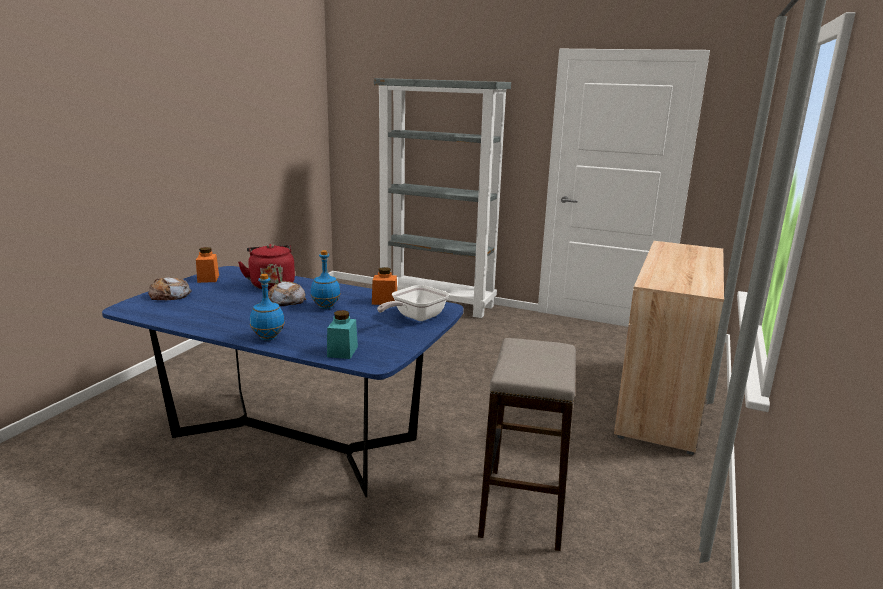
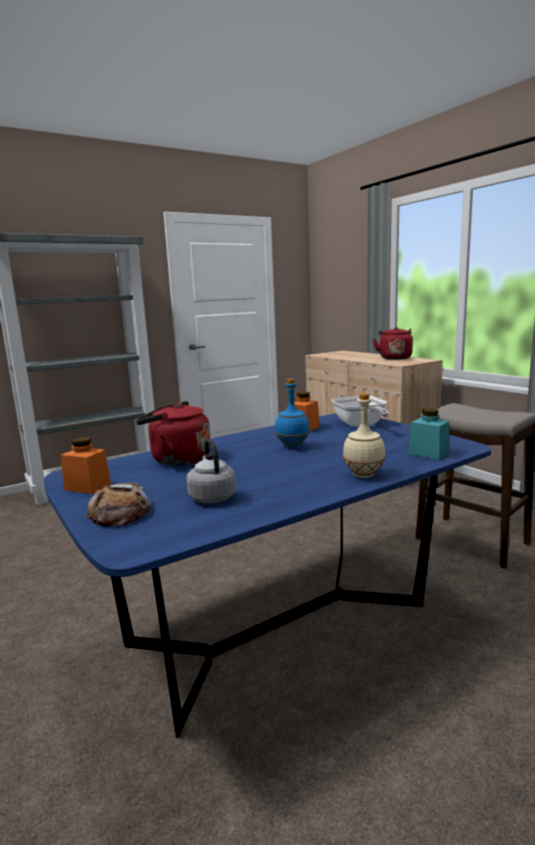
camera: 55 degrees left, 5 degrees down
blue bottle [250,274,285,341] -> beige bottle [343,393,386,478]
bread [268,281,307,306] -> none
none -> grey kettle [186,439,236,503]
none -> red kettle [373,327,413,360]

